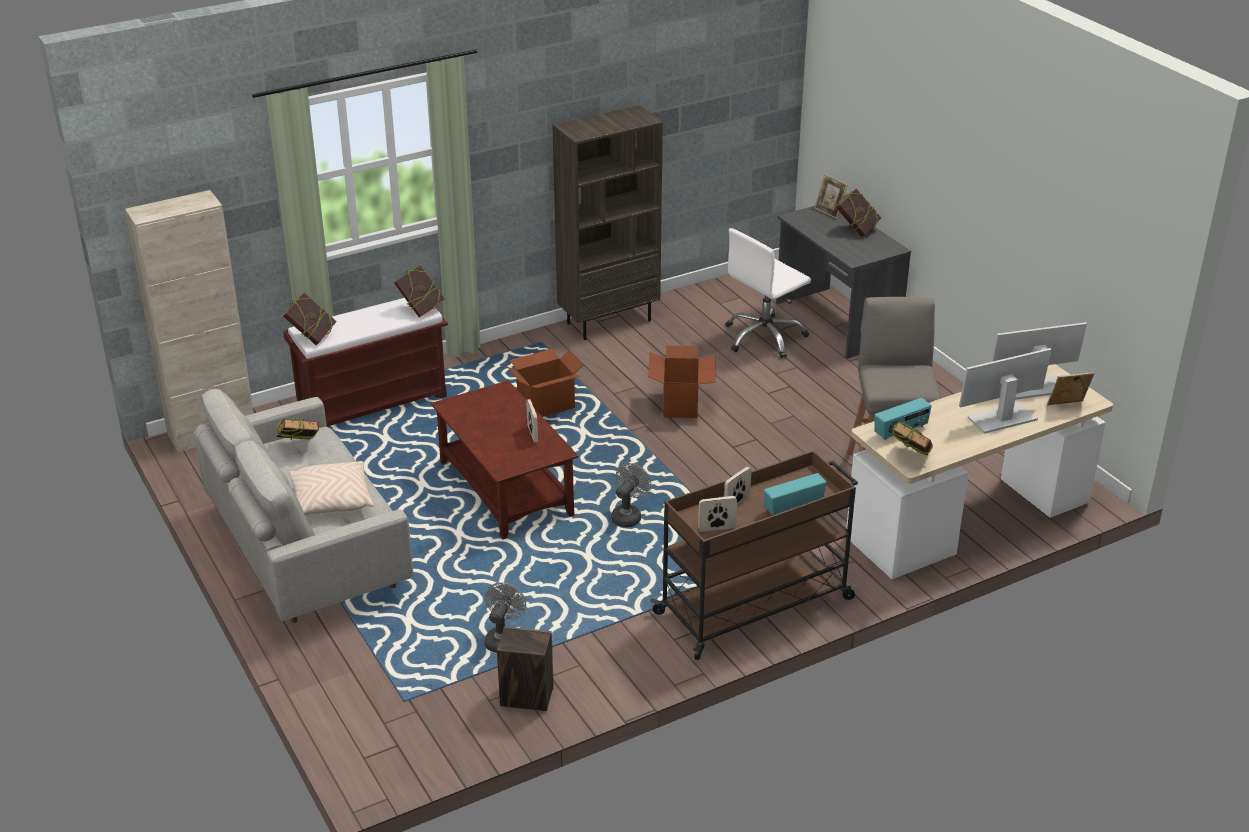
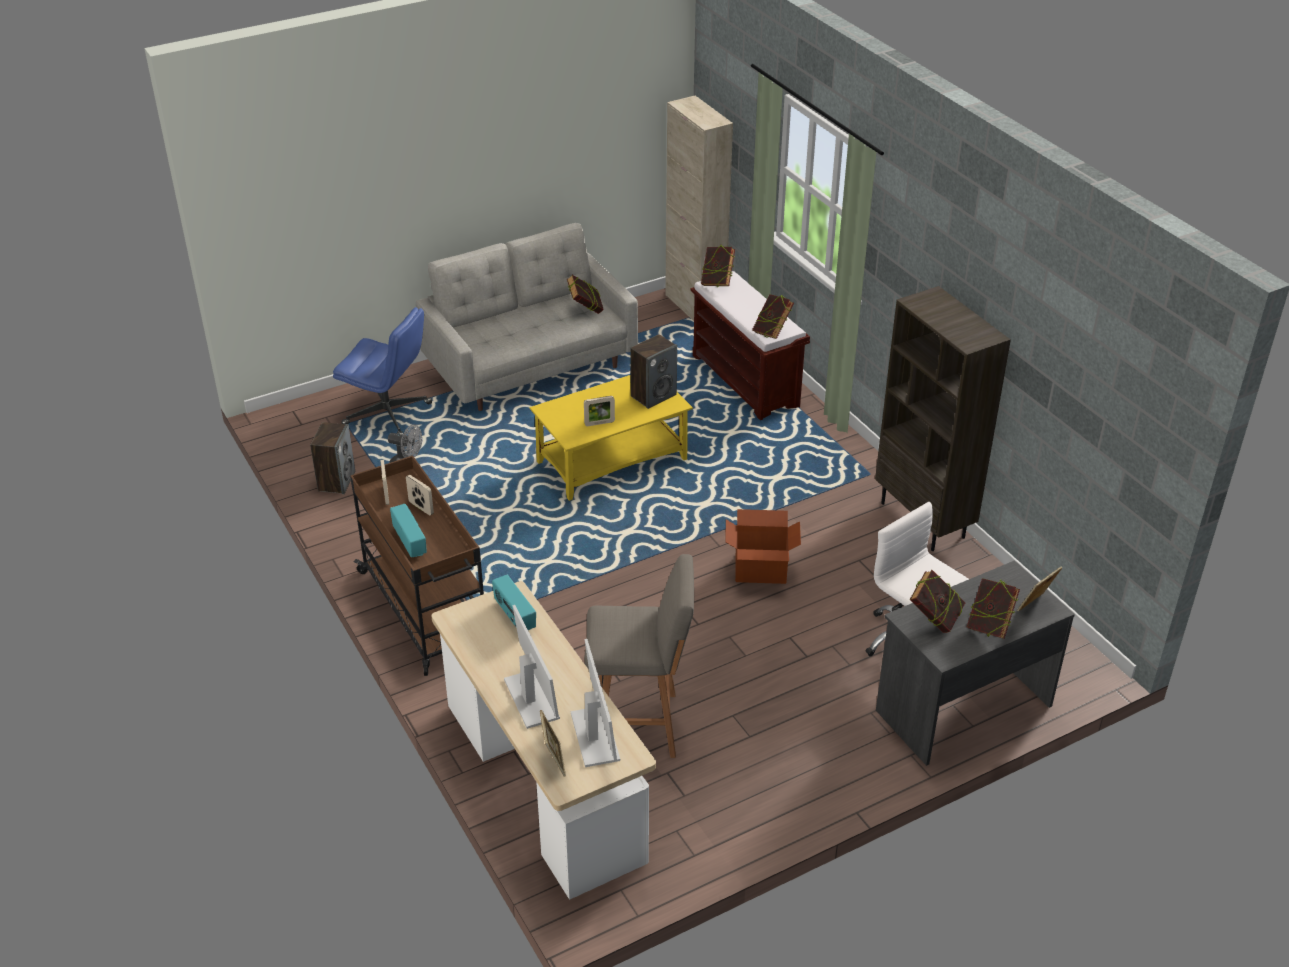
camera: 90 degrees right, 5 degrees up
beige pillow [289,461,374,515] -> none
brown coffee table [431,381,578,539] -> yellow coffee table [530,375,693,501]
cardboard box [507,349,583,417] -> none
grey fan [611,463,651,527] -> none
book [892,421,933,455] -> book moved to [910,570,965,633]
none -> blue office chair [333,307,432,435]
none -> speaker [630,334,677,409]

